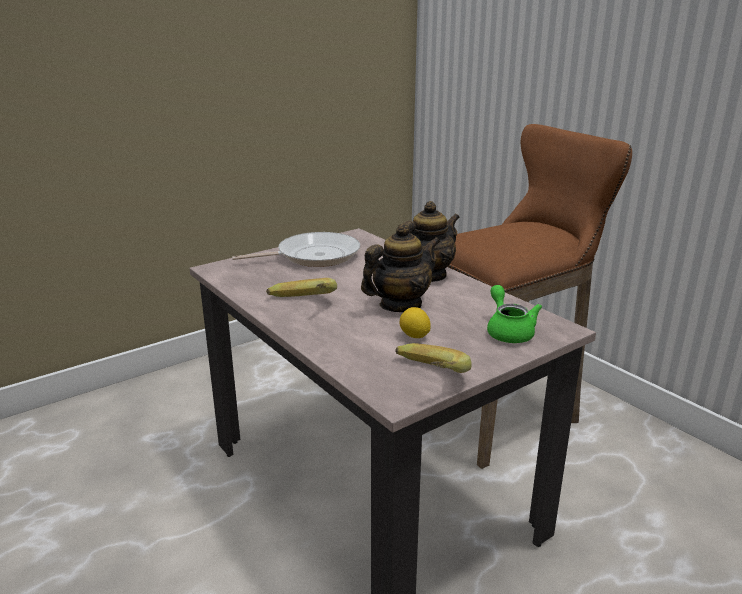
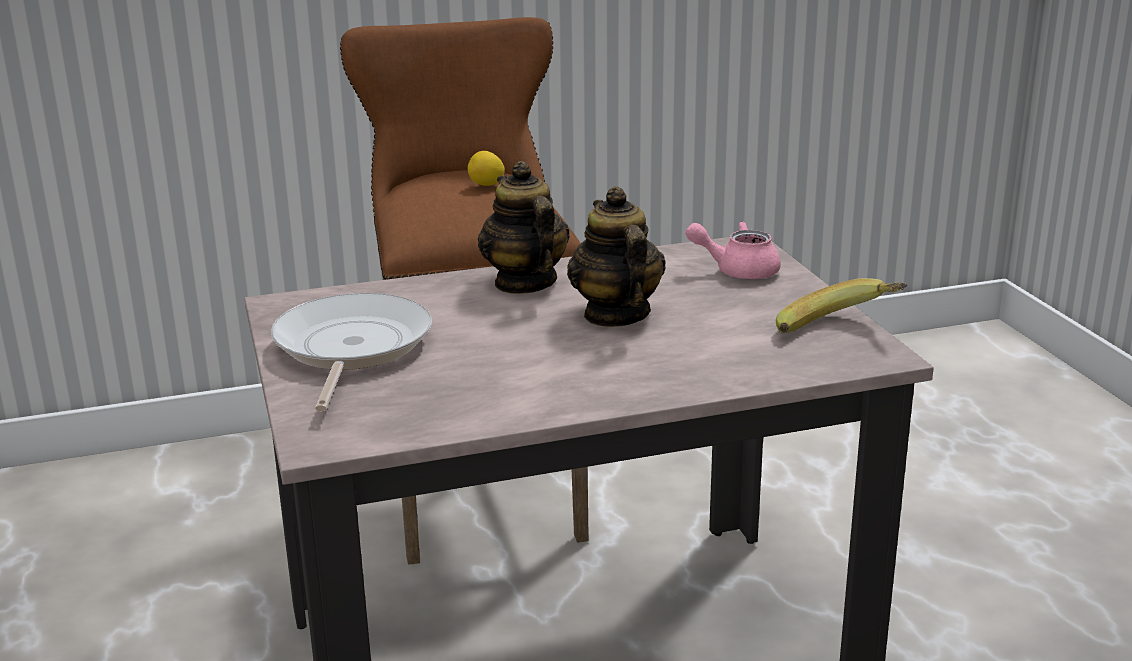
camera: 70 degrees left, 0 degrees up
banana [266,278,337,297] -> none
lemon [400,307,431,338] -> lemon moved to [467,151,505,186]
green teapot [487,285,542,343] -> pink teapot [686,221,781,279]

